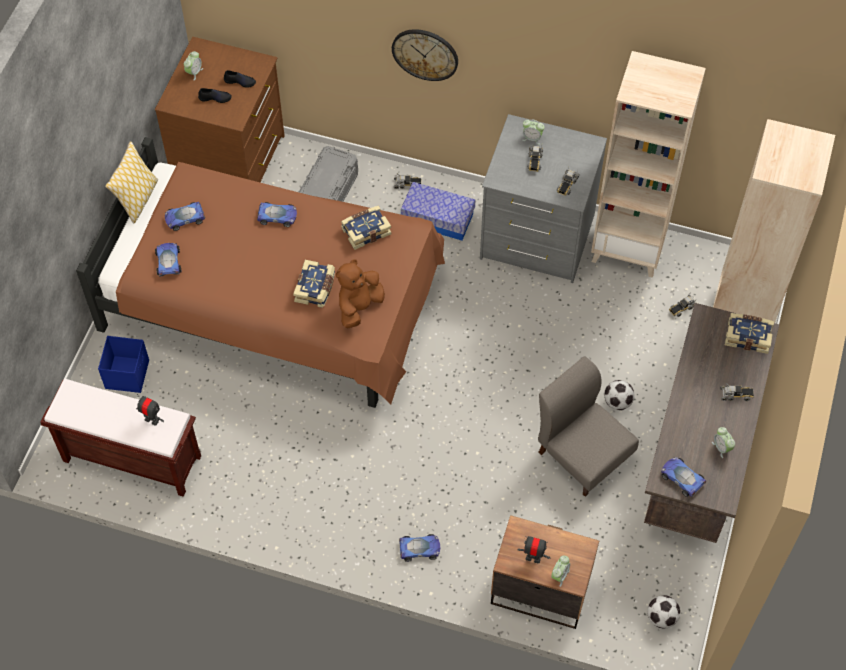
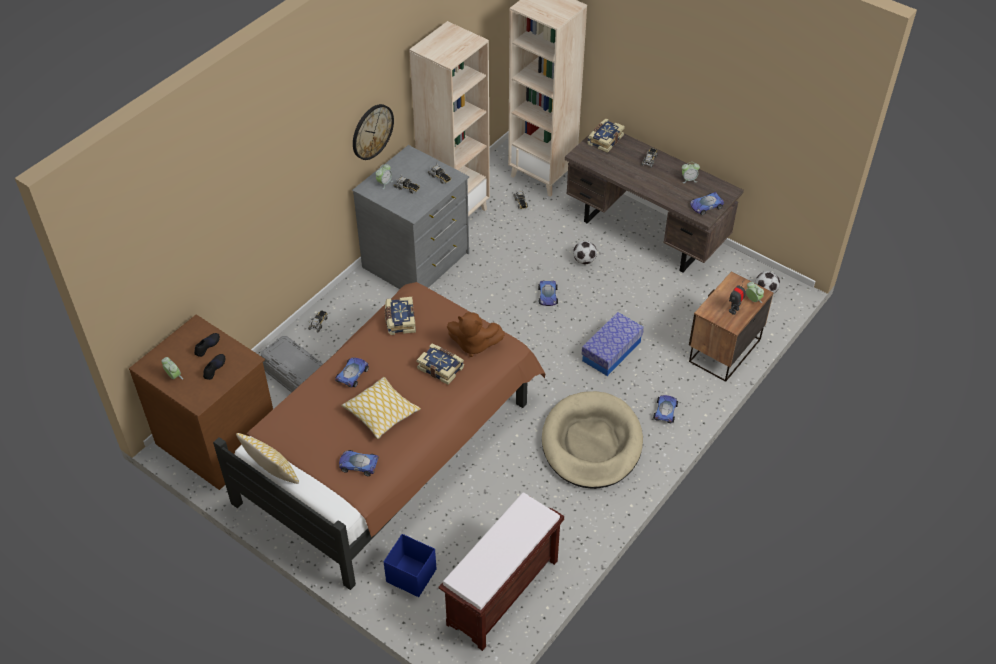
camera: 70 degrees left, 10 degrees down
toy robot [136,394,164,426] -> none
toy car [165,202,205,231] -> toy car moved to [538,281,558,306]
brown plush toy [336,259,385,328] -> brown plush toy turned 45 degrees counterclockwise [447,312,505,357]
wall clock [392,29,458,81] -> wall clock moved to [353,104,394,160]
storage box [401,182,475,240] -> storage box moved to [582,312,644,376]
grey chair [538,356,639,497] -> none
none -> pillow [341,377,421,439]
none -> beige dog bed [542,391,643,489]

